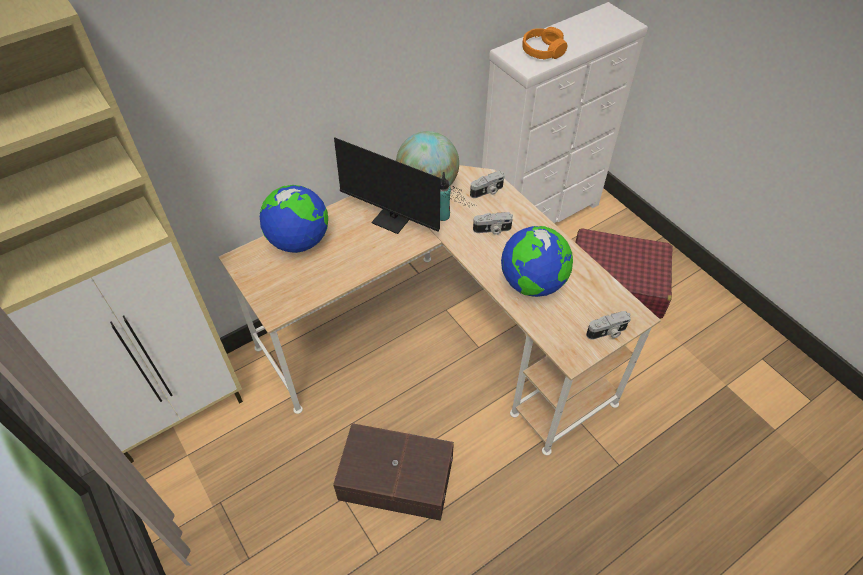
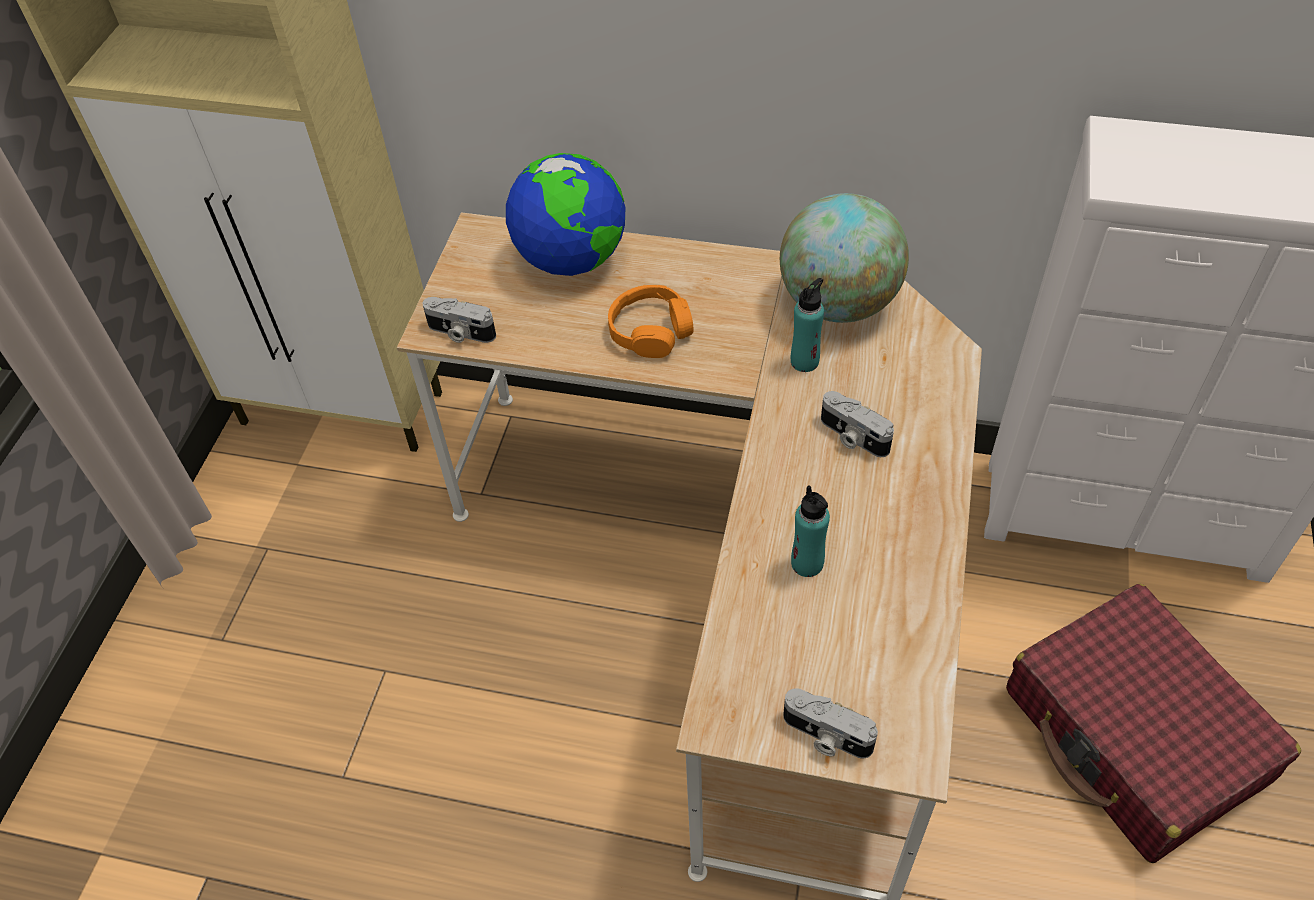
camera: 50 degrees right, 0 degrees up
brown storage box [333,423,454,521] -> none
monitor [334,137,474,234] -> none
camera [470,171,505,198] -> camera moved to [423,297,496,343]
globe [501,226,573,297] -> turquoise bottle [791,485,830,577]
orange headphones [522,27,567,60] -> orange headphones moved to [608,285,693,358]

